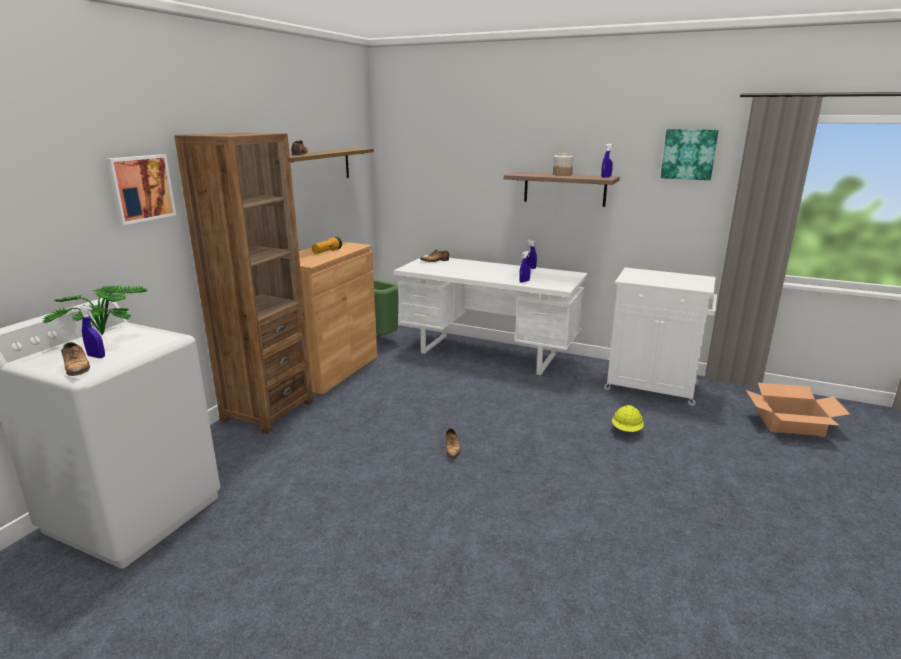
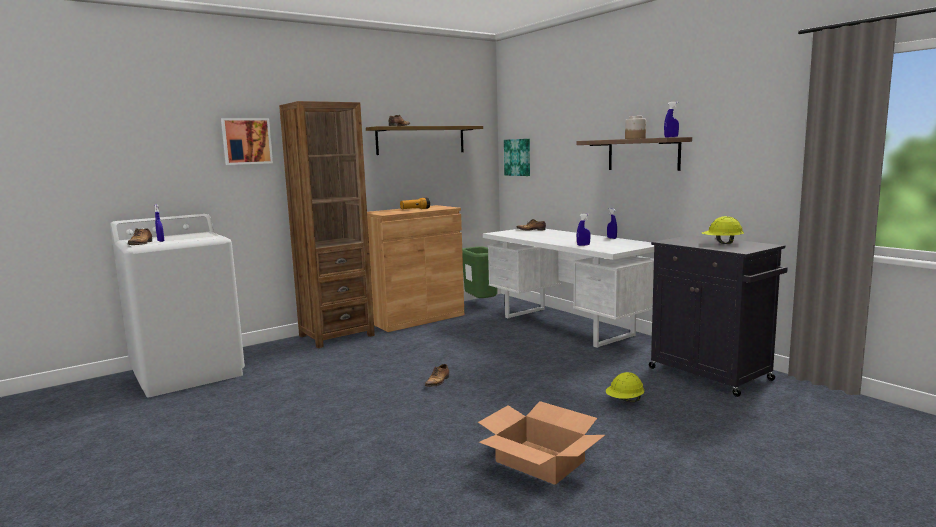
camera: 30 degrees right, 10 degrees down
potted plant [42,286,147,335] -> none
white cabinet [604,268,717,406] -> black cabinet [649,235,788,397]
picture [660,129,718,180] -> picture moved to [504,139,530,176]
cardboard box [746,383,850,436] -> cardboard box moved to [478,401,605,485]
none -> yellow hard hat [702,216,744,244]

